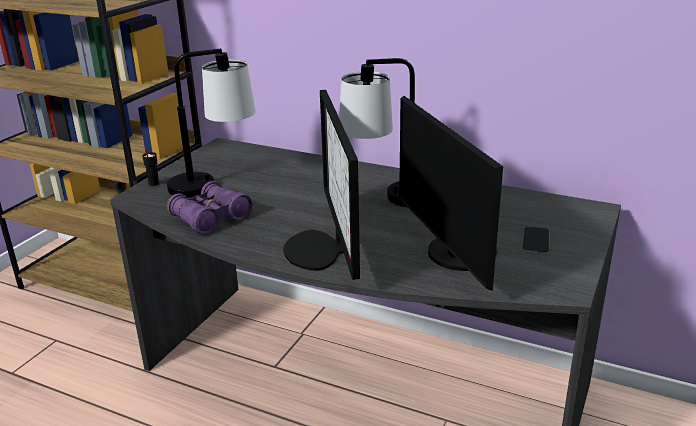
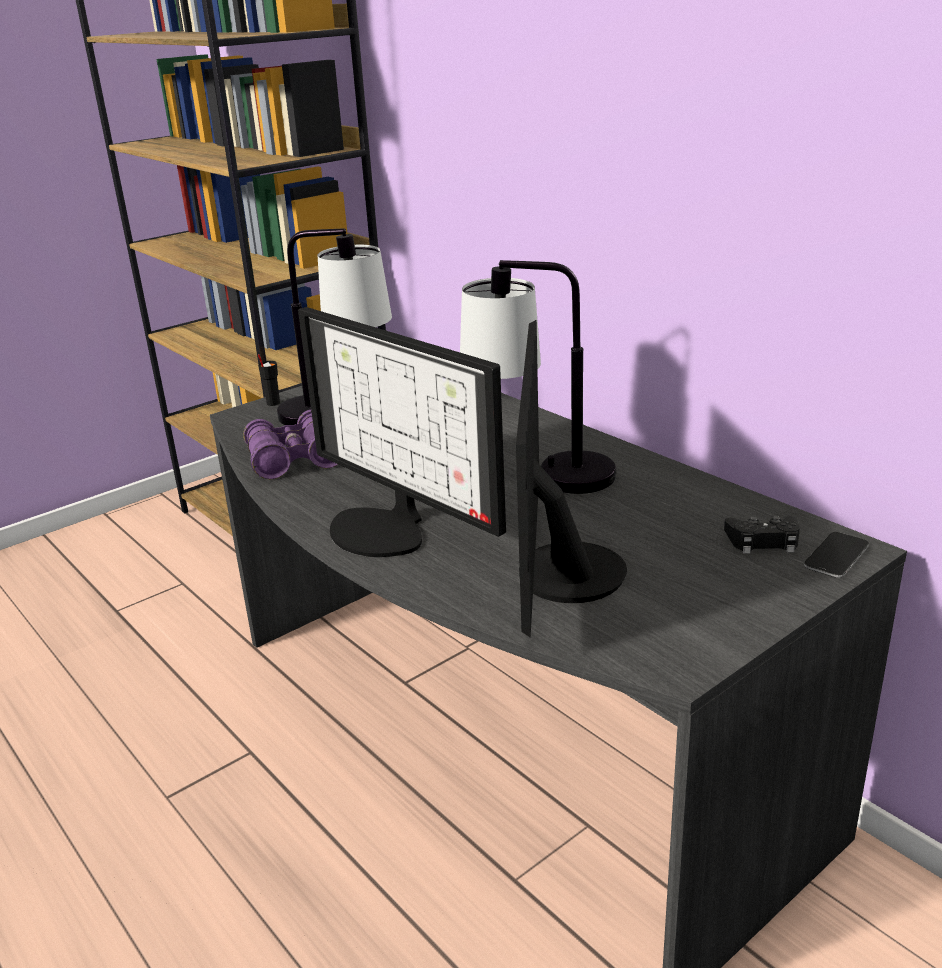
camera: 25 degrees right, 0 degrees up
monitor [283,90,360,280] -> monitor turned 60 degrees counterclockwise [298,307,506,557]
phone [523,227,549,254] -> phone moved to [804,532,869,578]
none -> black game controller [724,516,800,554]

